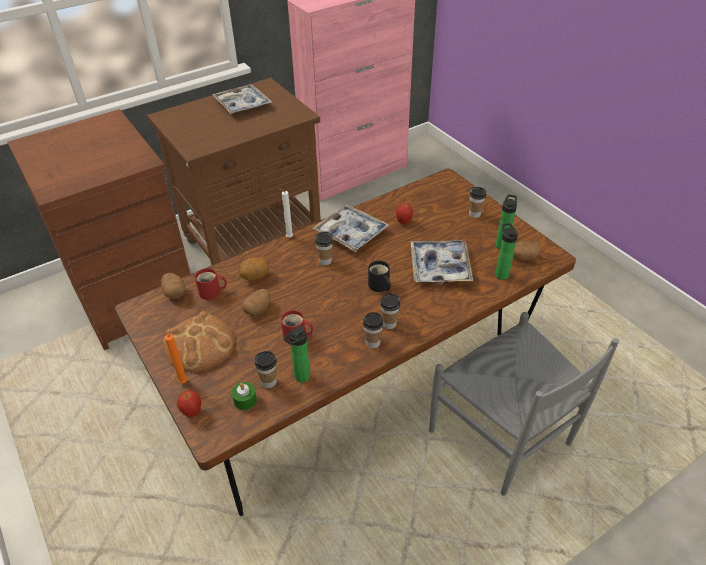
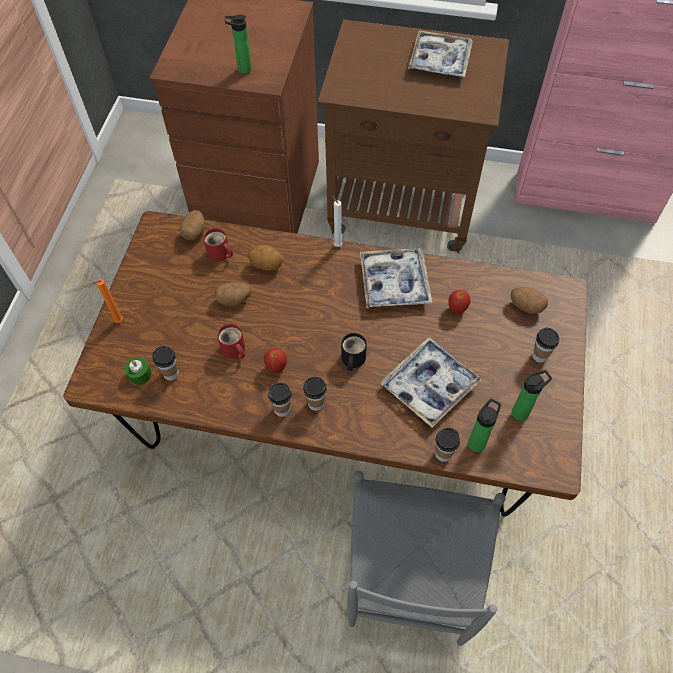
camera: 45 degrees right, 15 degrees up
bread [163,311,234,373] -> none
apple [177,390,201,417] -> apple moved to [264,348,287,373]
bottle [283,326,310,382] -> bottle moved to [225,14,252,74]
cup [315,231,333,265] -> cup moved to [435,428,460,462]
potato [513,240,541,261] -> potato moved to [510,287,548,314]

